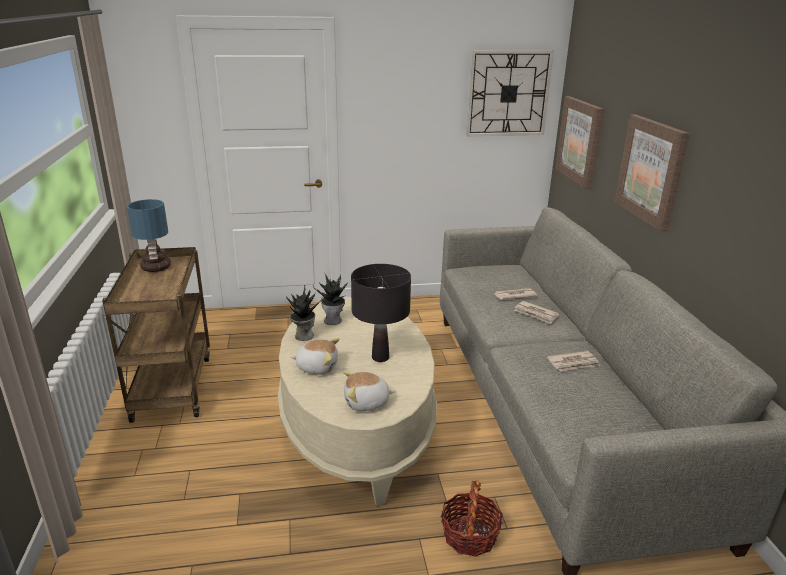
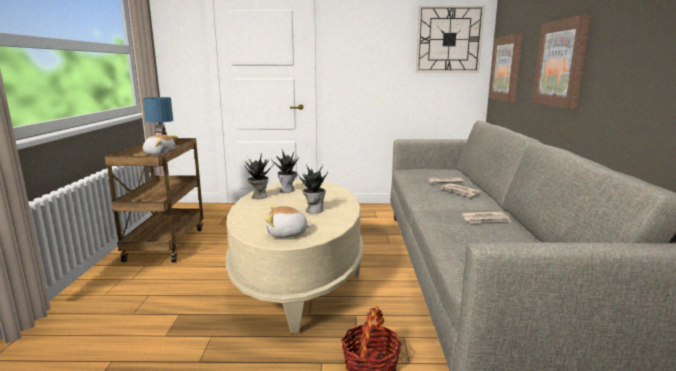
camera: 10 degrees right, 10 degrees down
plush toy [291,338,339,374] -> plush toy moved to [143,134,178,155]
black table lamp [351,264,411,362] -> potted plant [297,164,328,214]

